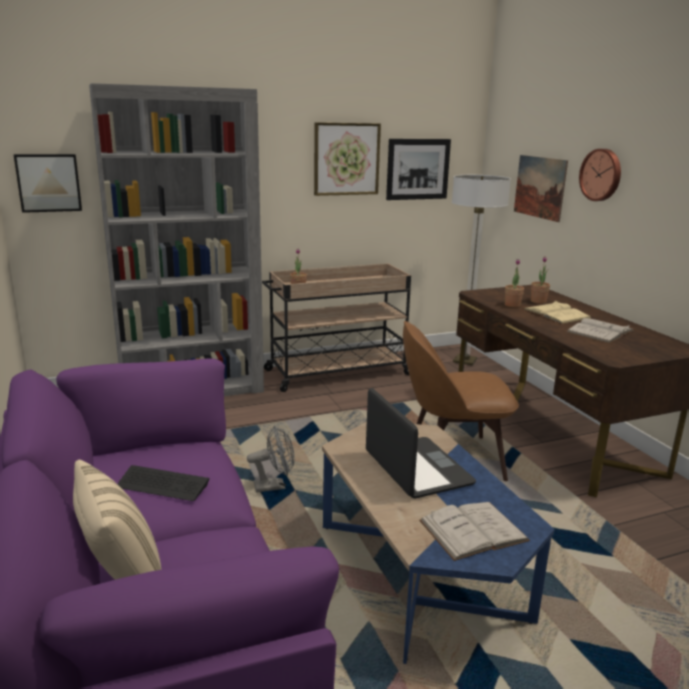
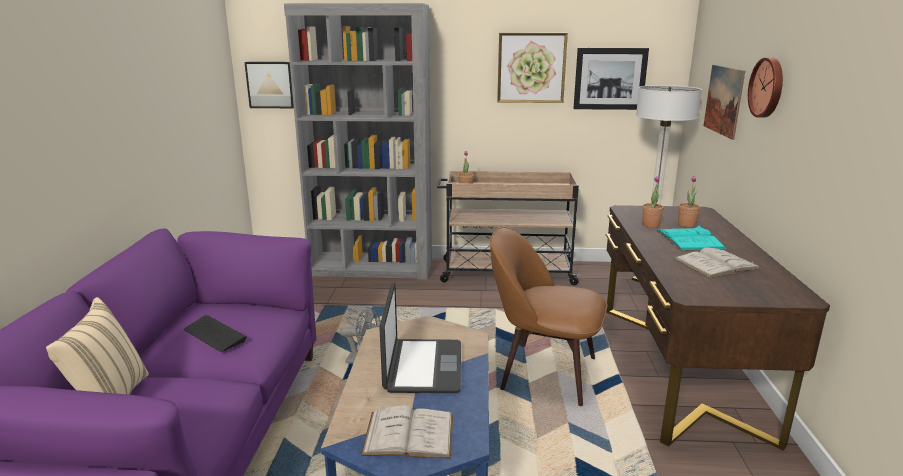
camera: 25 degrees right, 0 degrees up
beige book [523,301,592,324] -> turquoise book [656,226,726,251]

